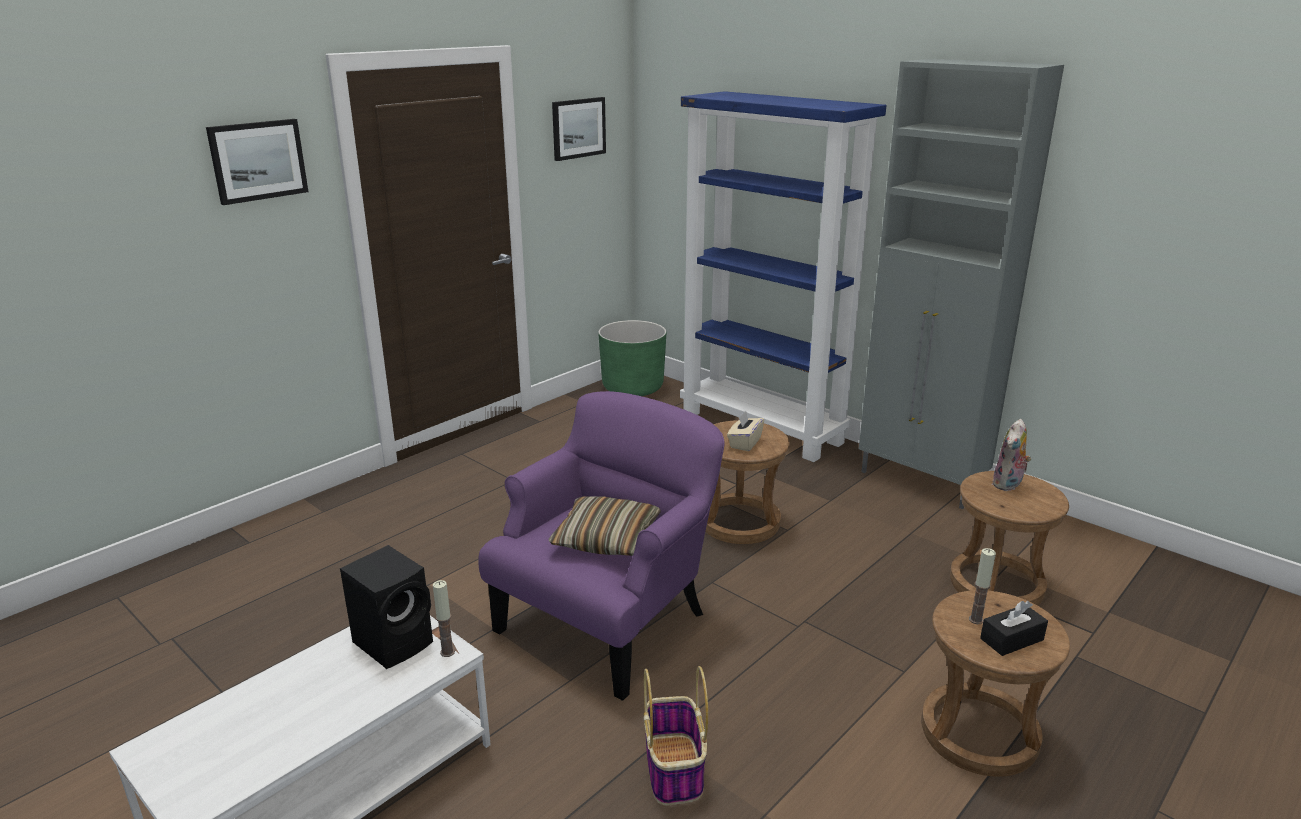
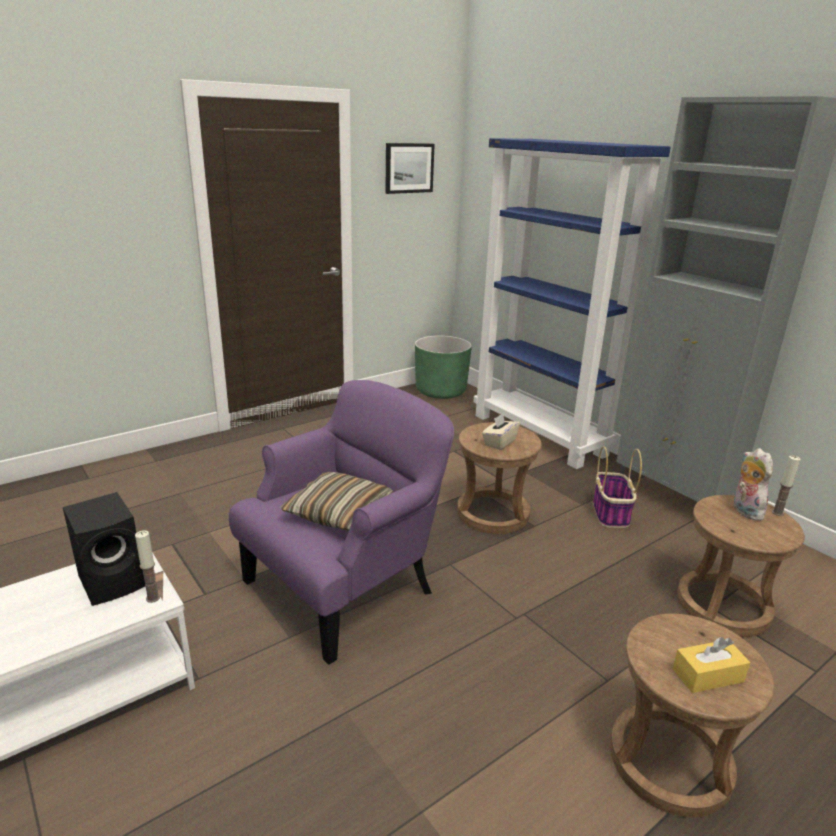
camera: 10 degrees right, 0 degrees up
picture [206,119,308,205] -> none
basket [643,666,708,806] -> basket moved to [593,446,642,528]
candle [969,548,996,624] -> candle moved to [772,456,801,516]
black tissue box [980,601,1048,656] -> yellow tissue box [673,637,750,693]
plush toy [992,419,1031,491] -> plush toy turned 120 degrees clockwise [733,448,773,521]

